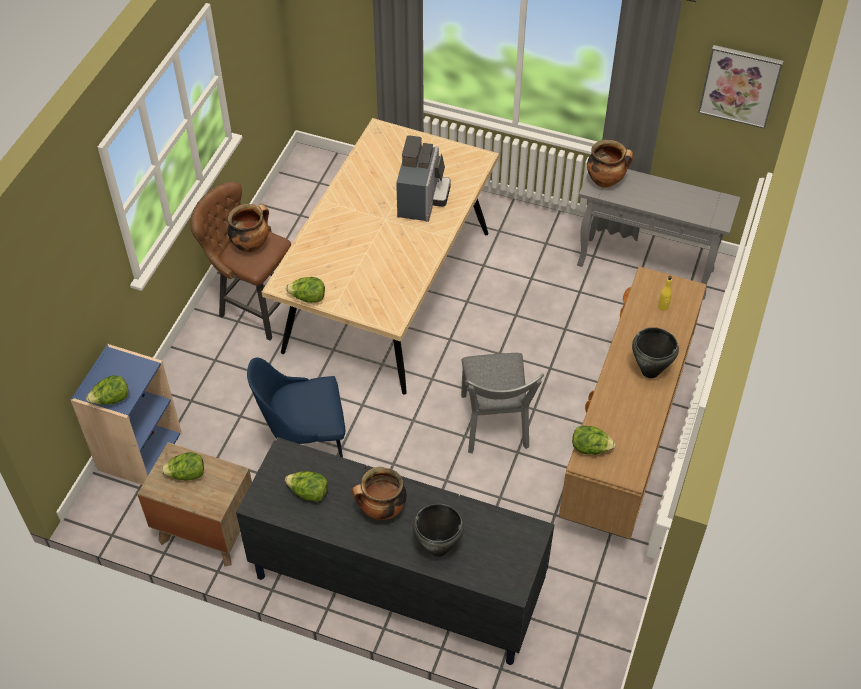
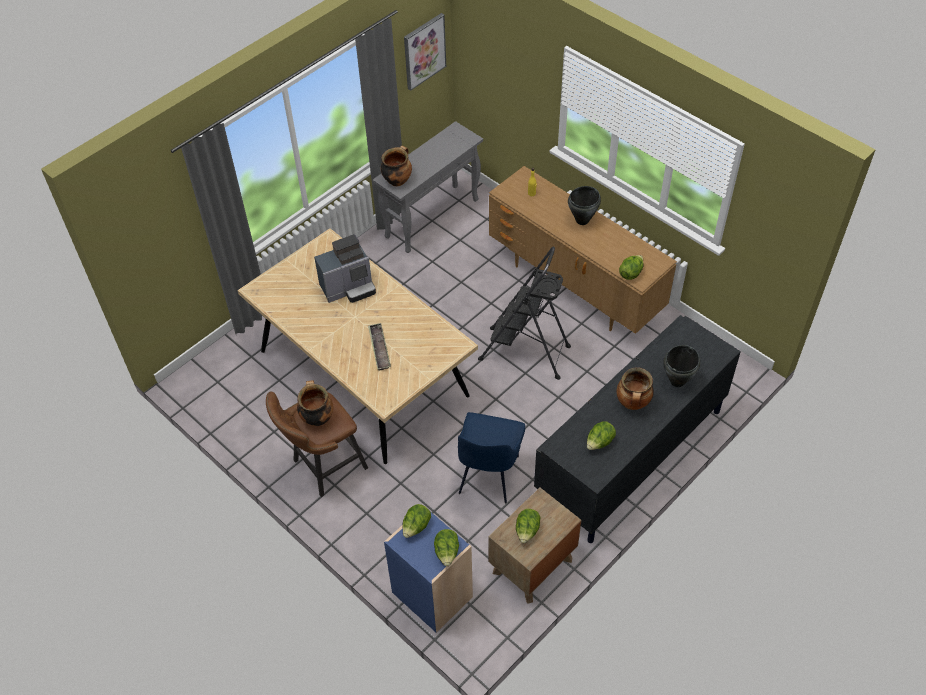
camera: 65 degrees left, 0 degrees up
lettuce [286,277,325,303] -> lettuce moved to [402,504,431,538]
coffee machine [396,135,451,222] -> coffee machine turned 120 degrees clockwise [314,234,376,303]
grey chair [461,353,544,454] -> step ladder [478,247,571,380]
none -> tray [368,323,391,370]

